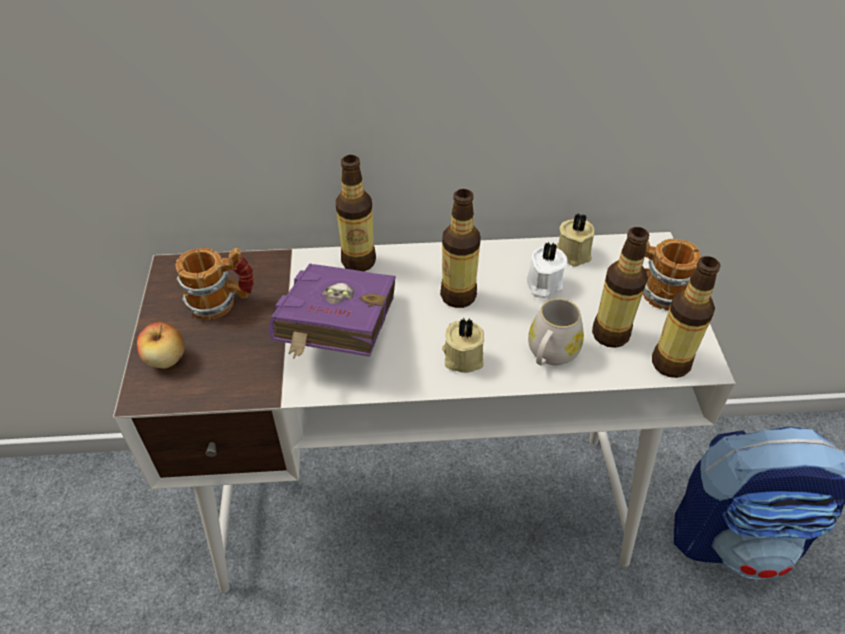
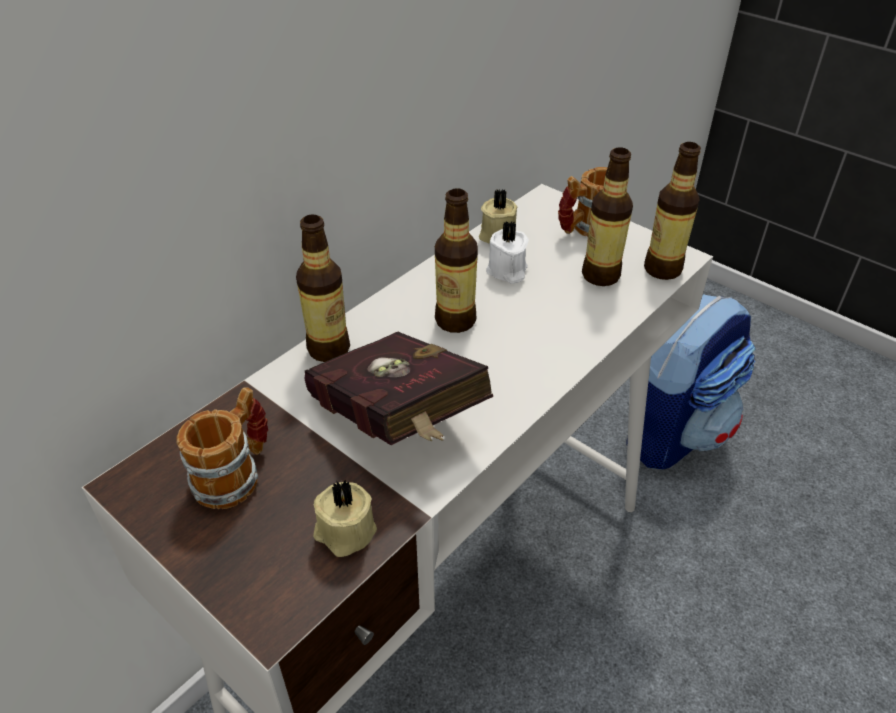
camera: 45 degrees left, 5 degrees down
apple [137,322,185,369] -> none
purple book [269,264,396,358] -> red book [304,332,493,445]
beige candle [442,317,484,373] -> beige candle moved to [313,479,377,557]
white mug [528,298,584,366] -> none

